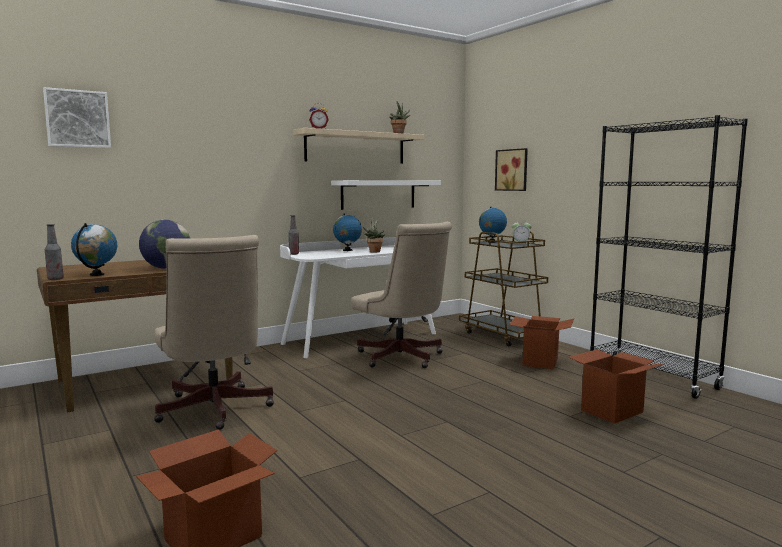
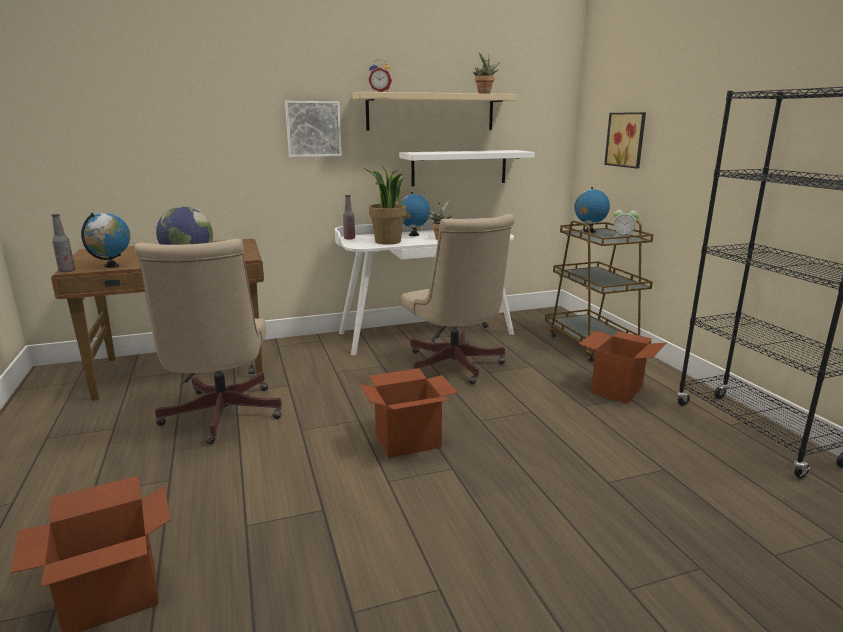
camera: 15 degrees right, 10 degrees up
picture [43,87,111,148] -> picture moved to [285,101,342,157]
cardboard box [569,349,664,424] -> cardboard box moved to [359,368,458,458]
none -> potted plant [364,166,406,245]

